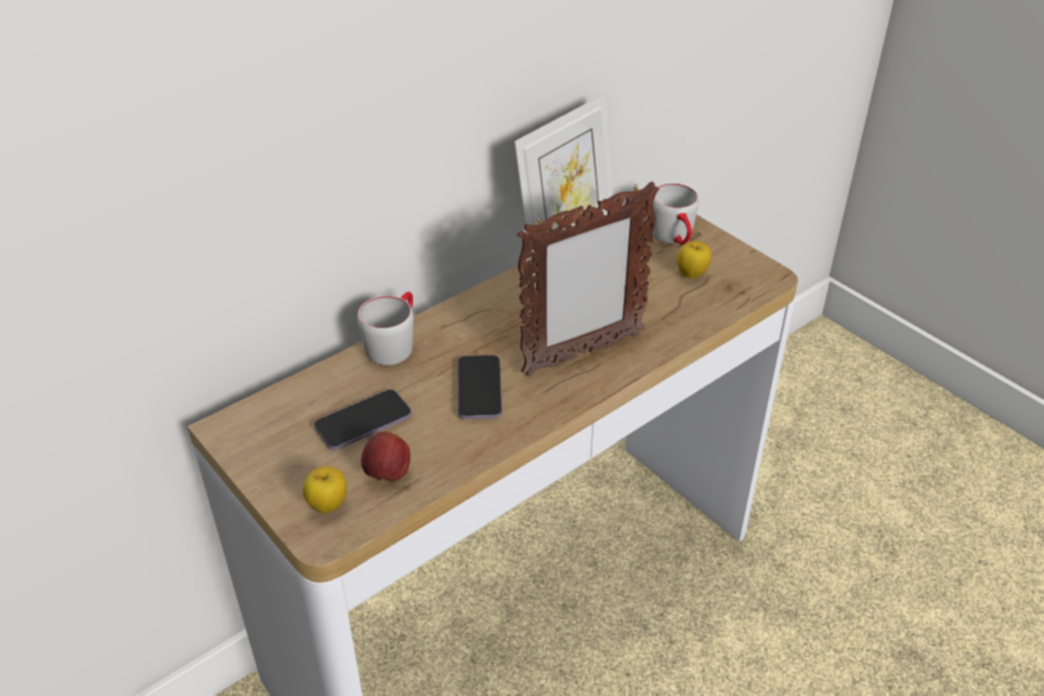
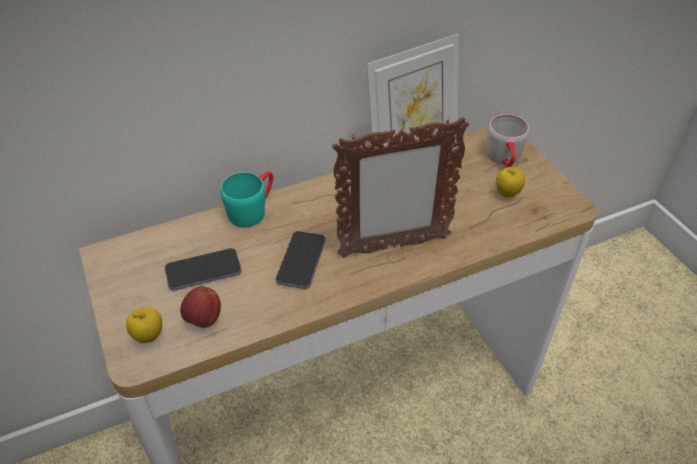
camera: 15 degrees right, 5 degrees up
grey mug [357,292,414,365] -> turquoise mug [220,172,273,227]

